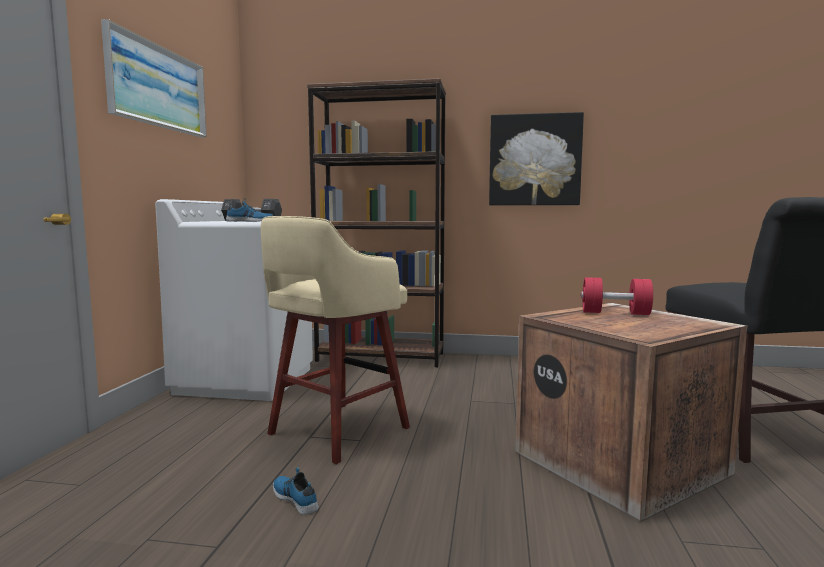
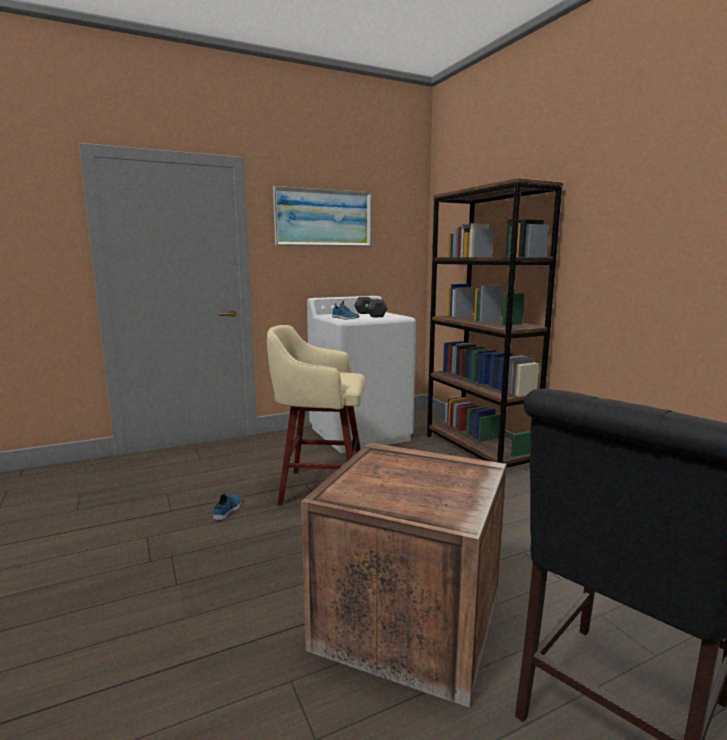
camera: 55 degrees right, 5 degrees up
picture [489,112,584,205] -> none
red dumbbell [581,277,653,315] -> none

